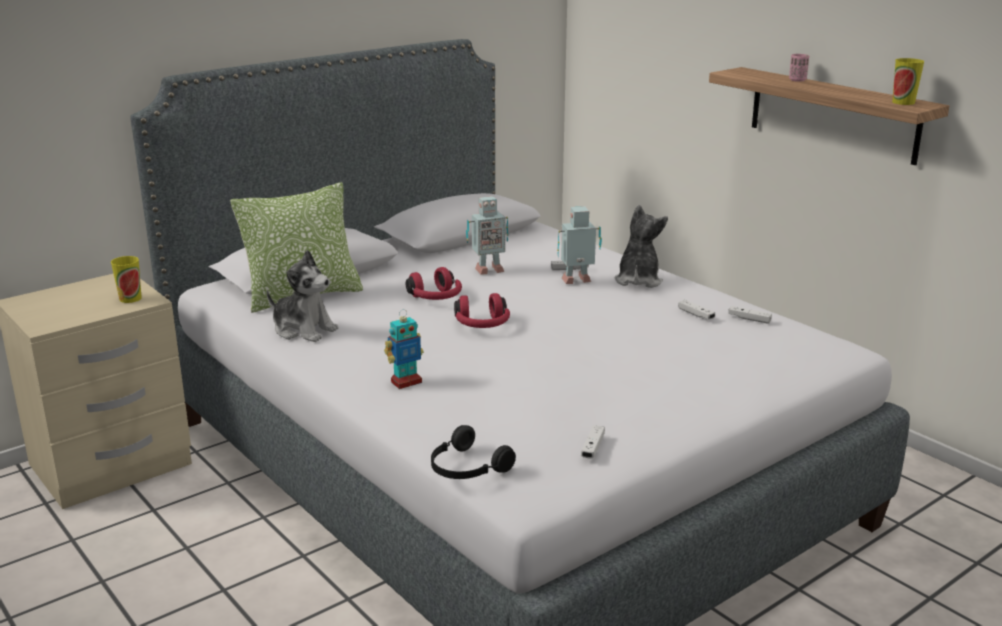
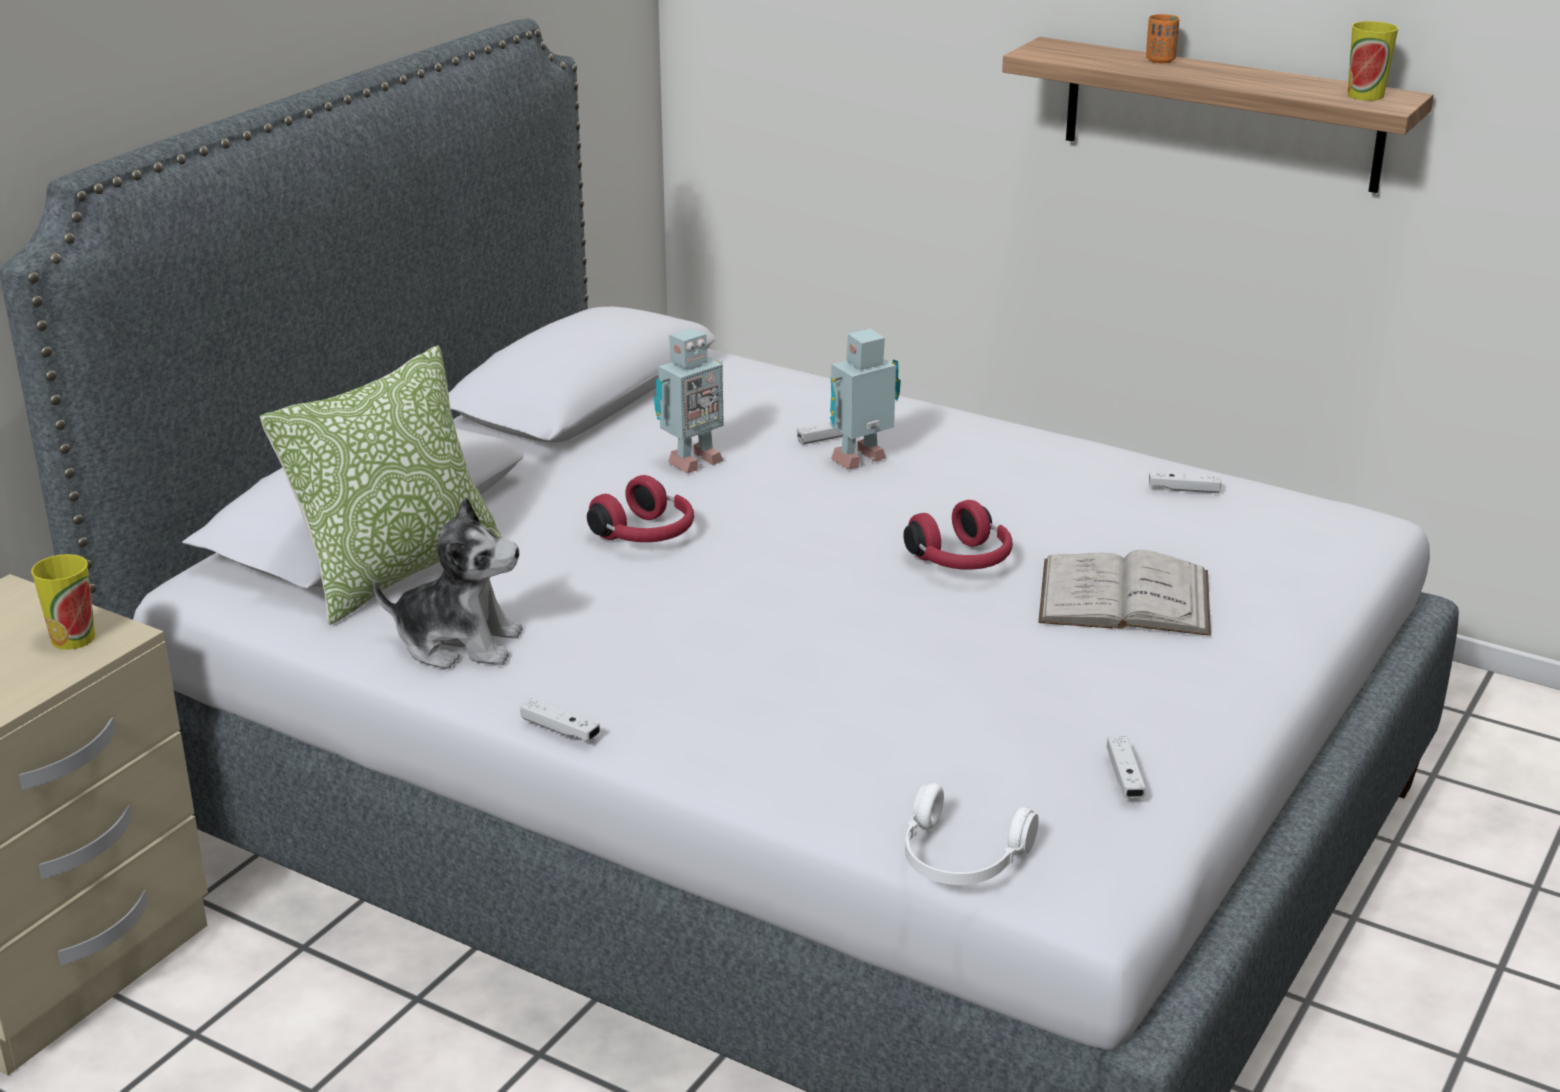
camera: 20 degrees left, 5 degrees up
toy robot [384,309,424,389] -> none
black headphones [431,425,516,479] -> white headphones [905,783,1039,885]
red headphones [454,293,510,328] -> red headphones moved to [904,500,1013,570]
plush toy [615,205,668,288] -> none
white game controller [679,300,715,320] -> white game controller moved to [520,698,600,741]
pink cup [789,54,809,82] -> orange cup [1146,14,1180,63]
none -> white book [1038,550,1211,636]

